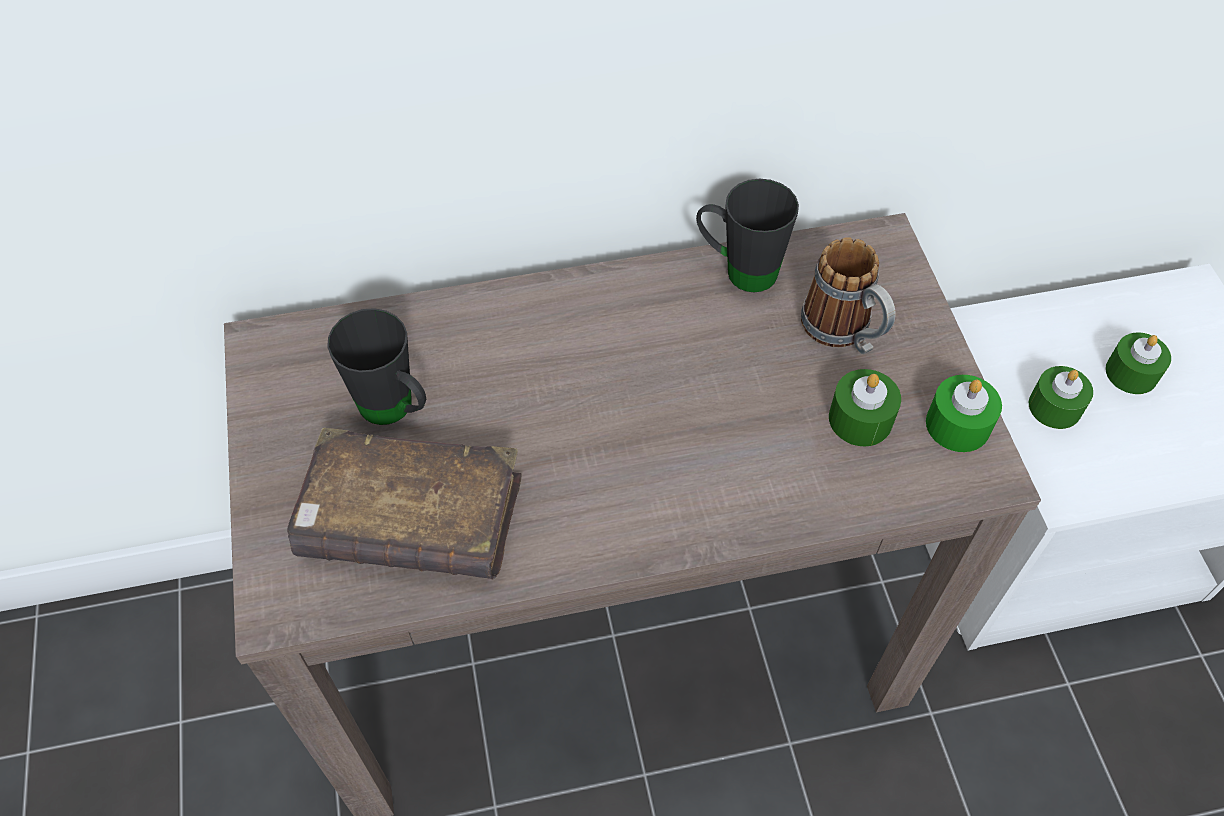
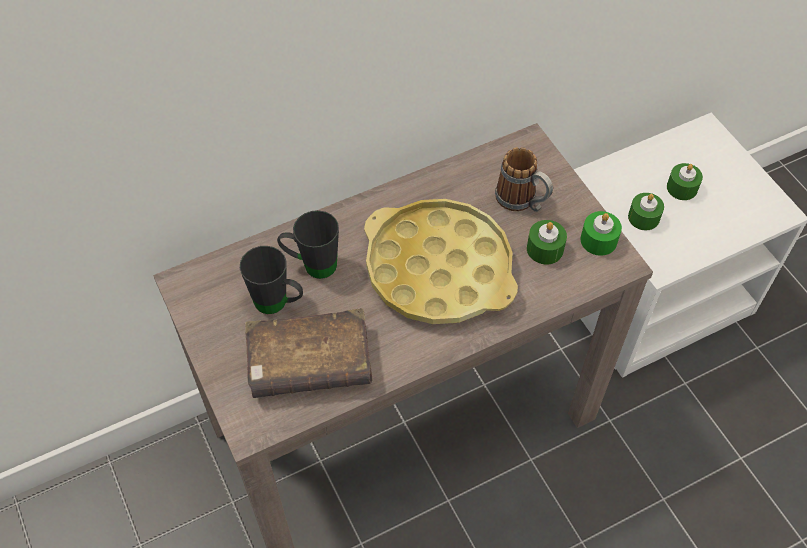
camera: 15 degrees left, 0 degrees up
black mug [696,179,799,292] -> black mug moved to [277,210,339,279]
none -> yellow tray [364,199,518,324]

